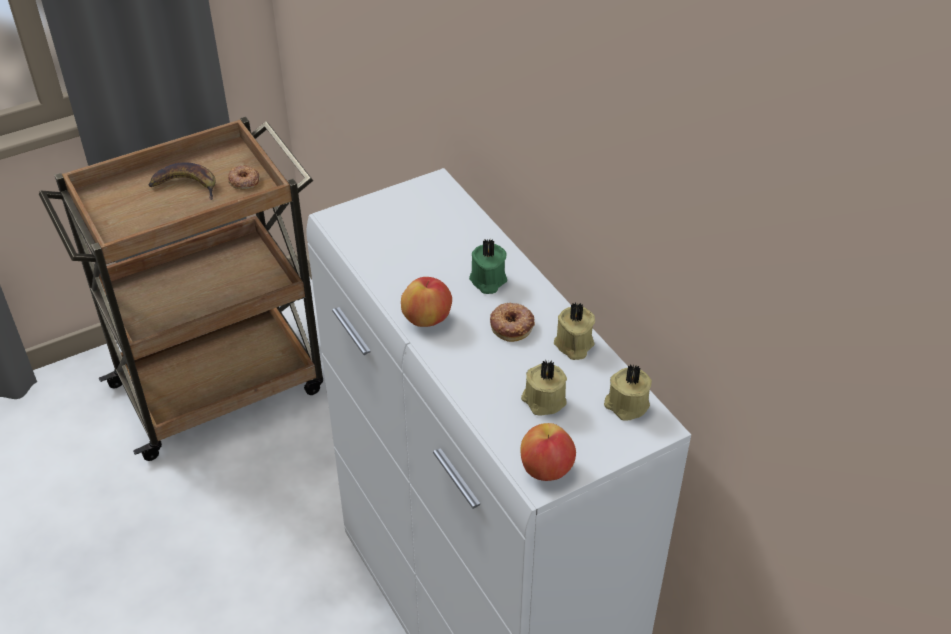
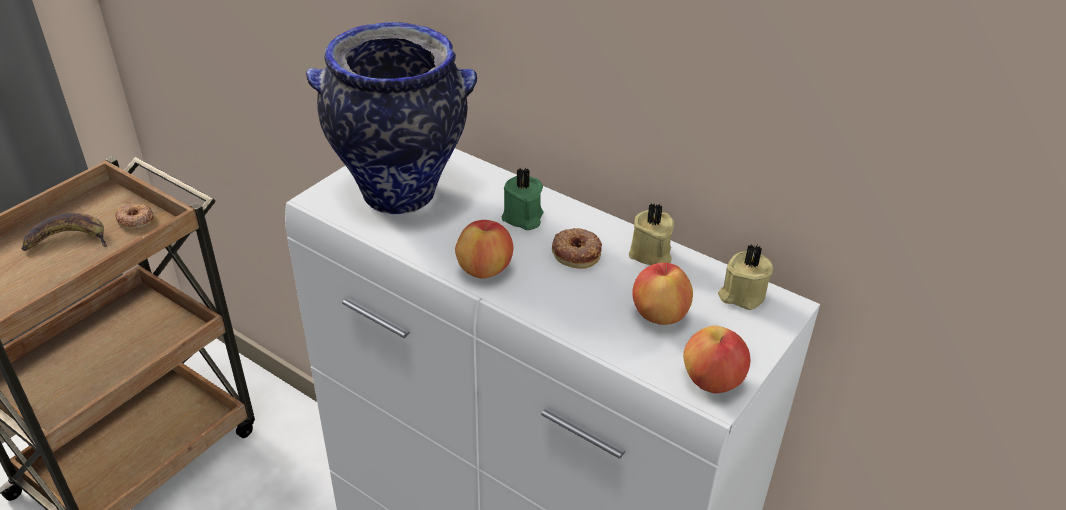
camera: 25 degrees left, 5 degrees down
beige candle [521,360,567,415] -> apple [632,263,693,325]
none -> vase [306,22,477,214]

